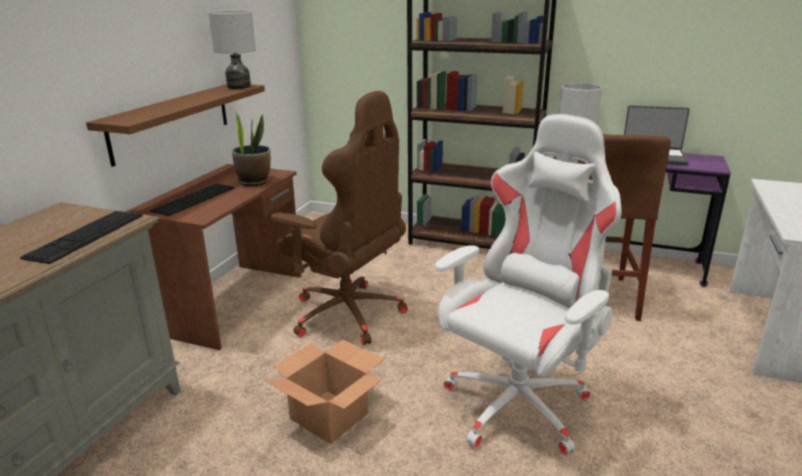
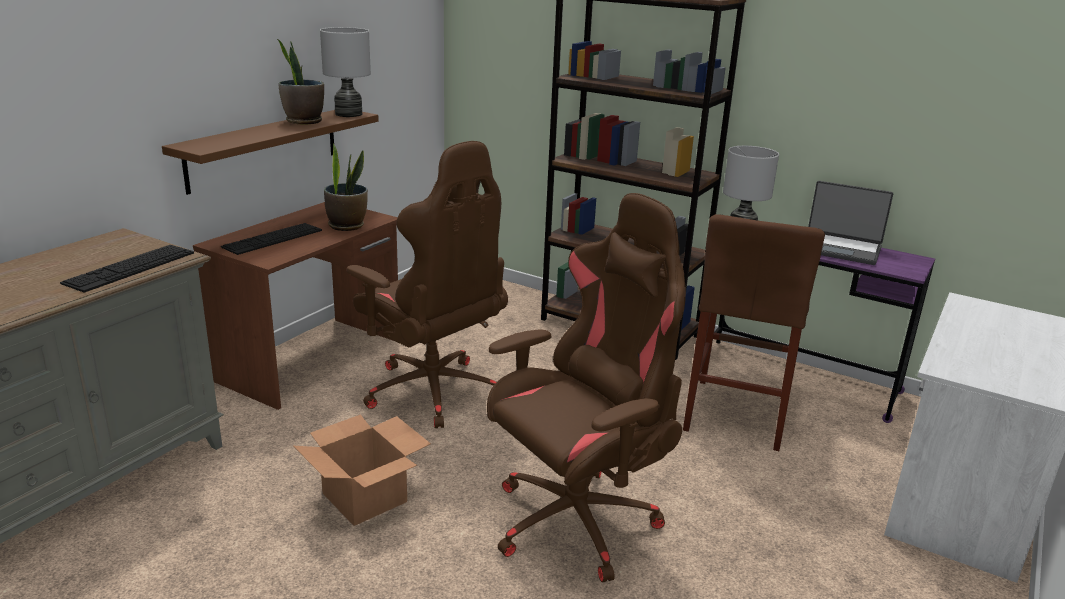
camera: 10 degrees right, 0 degrees up
white office chair [435,114,621,455] -> brown office chair [487,193,686,582]
none -> potted plant [277,39,324,124]

